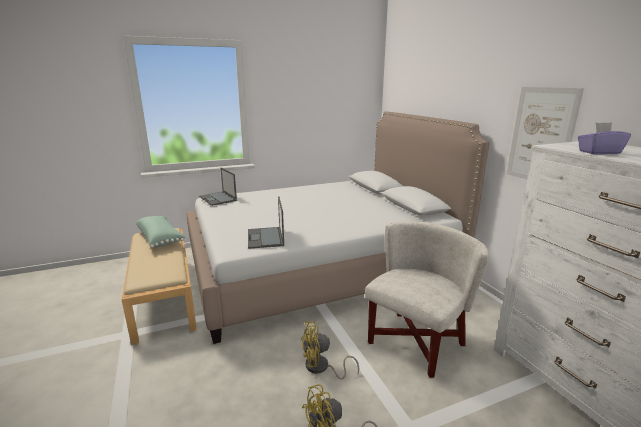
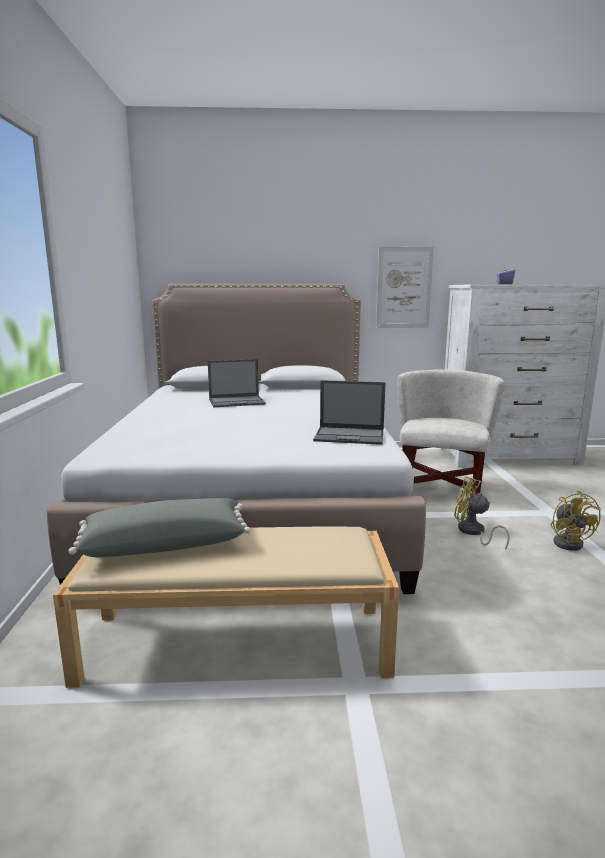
camera: 70 degrees left, 5 degrees down
green pillow [136,216,186,248] -> grey pillow [69,498,251,557]
laptop [199,168,237,206] -> laptop moved to [208,359,266,407]
yellow fan [301,321,359,380] -> yellow fan turned 120 degrees clockwise [454,476,510,550]
white armchair [365,221,489,378] -> white armchair turned 45 degrees clockwise [397,369,505,494]

